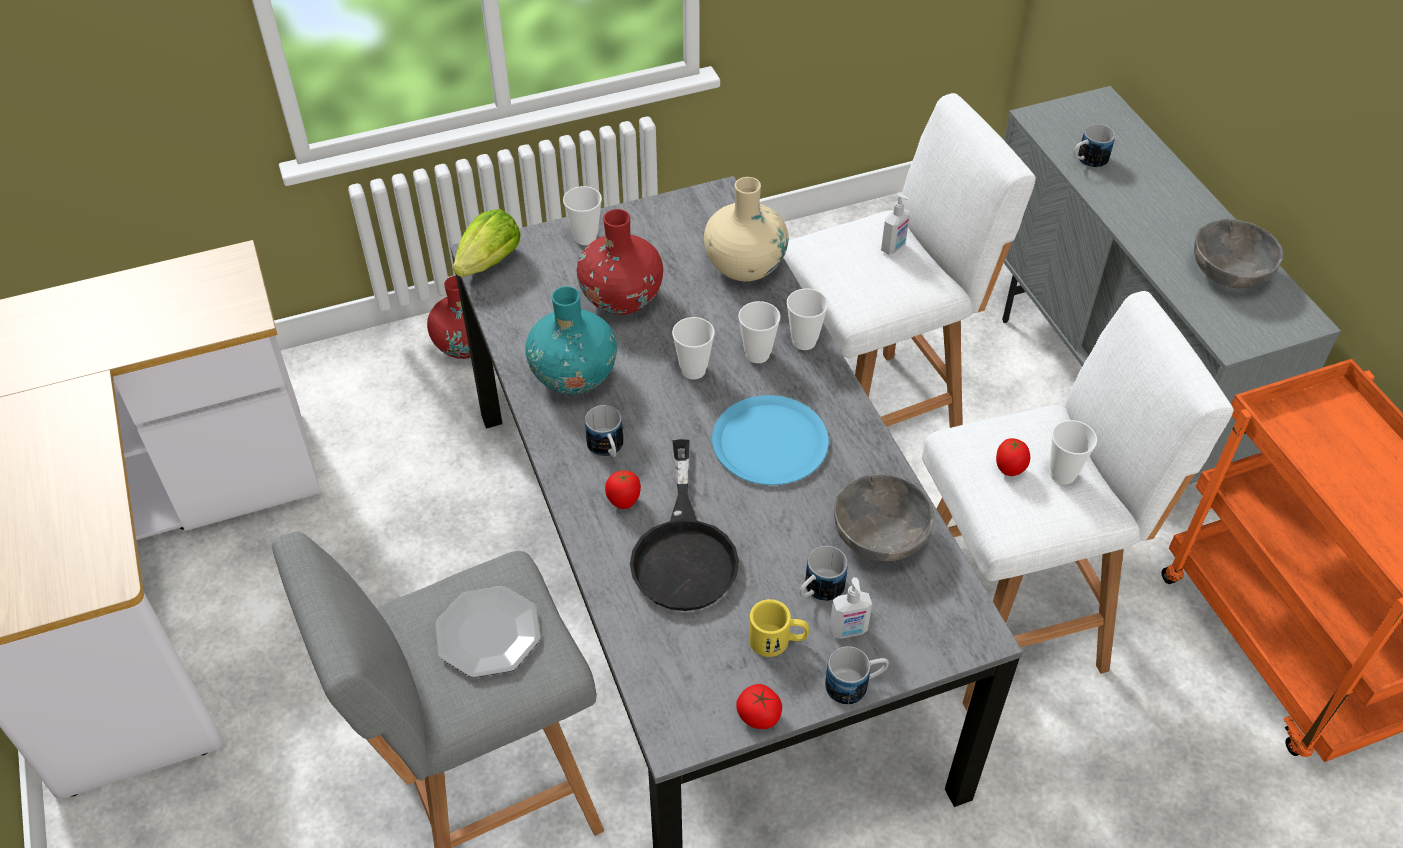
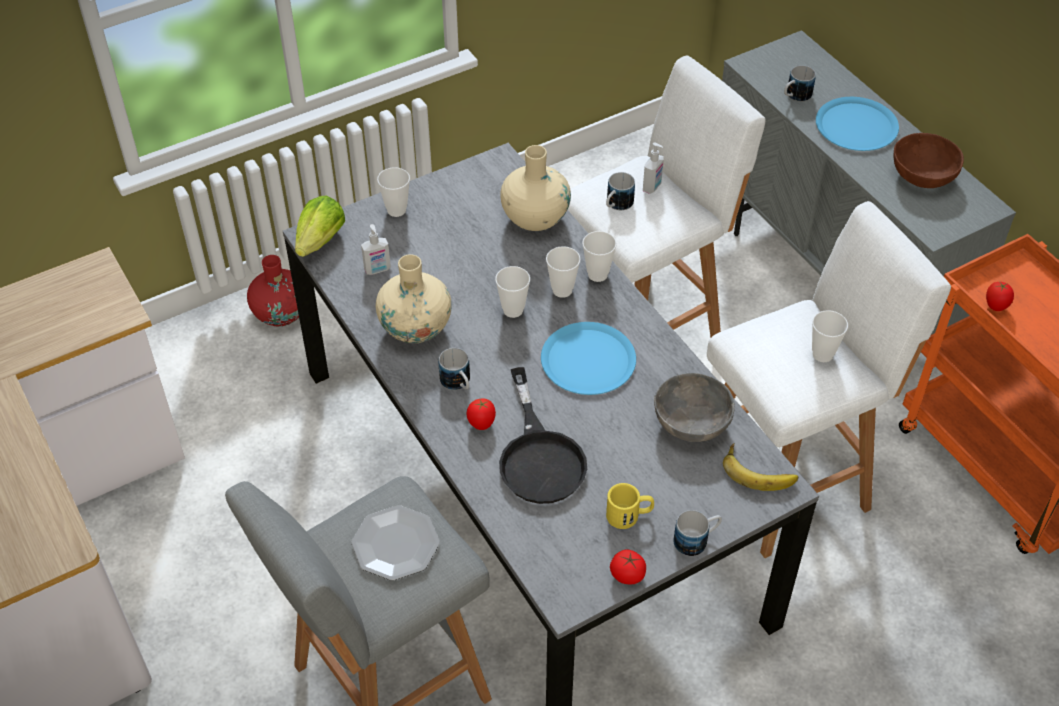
camera: 10 degrees left, 0 degrees up
turquoise vase [525,286,617,395] -> beige vase [376,254,452,343]
red vase [577,209,663,315] -> none
mug [799,546,847,601] -> mug moved to [606,172,635,210]
soap dispenser [829,577,872,639] -> soap dispenser moved to [361,224,391,275]
tomato [996,438,1030,476] -> tomato moved to [986,281,1014,311]
grey bowl [1194,219,1283,289] -> brown bowl [893,133,964,188]
none -> banana [723,443,798,491]
none -> blue plate [816,97,899,151]

